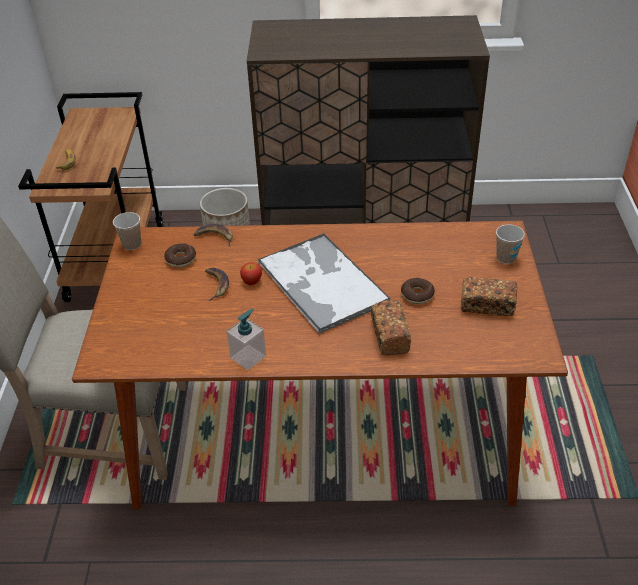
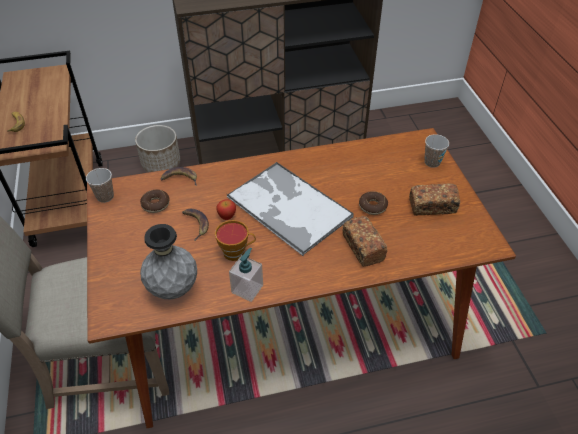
camera: 15 degrees left, 5 degrees up
none -> grey vase [140,224,197,300]
none -> cup [215,220,256,261]

